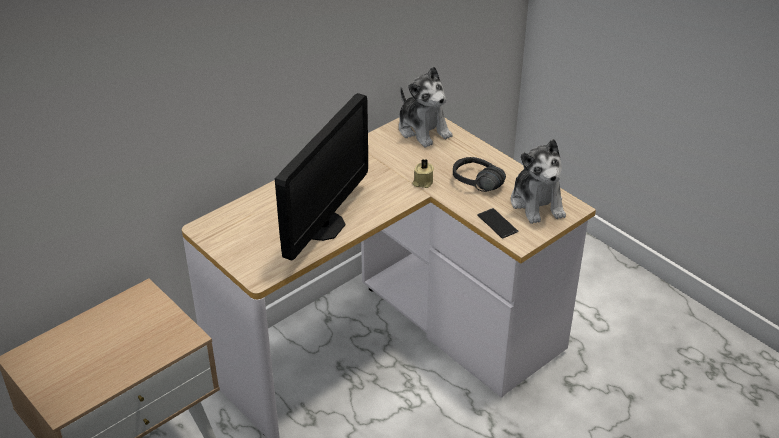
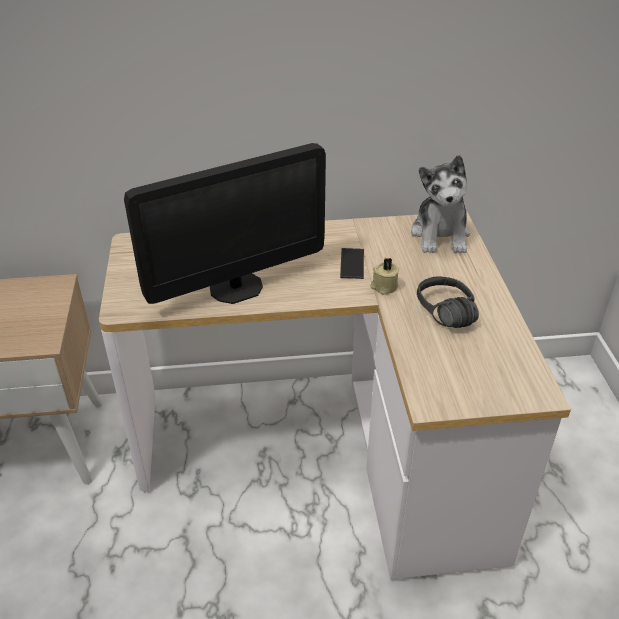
camera: 35 degrees right, 0 degrees up
phone [477,208,519,239] -> phone moved to [340,248,364,279]
plush toy [511,139,566,224] -> none

